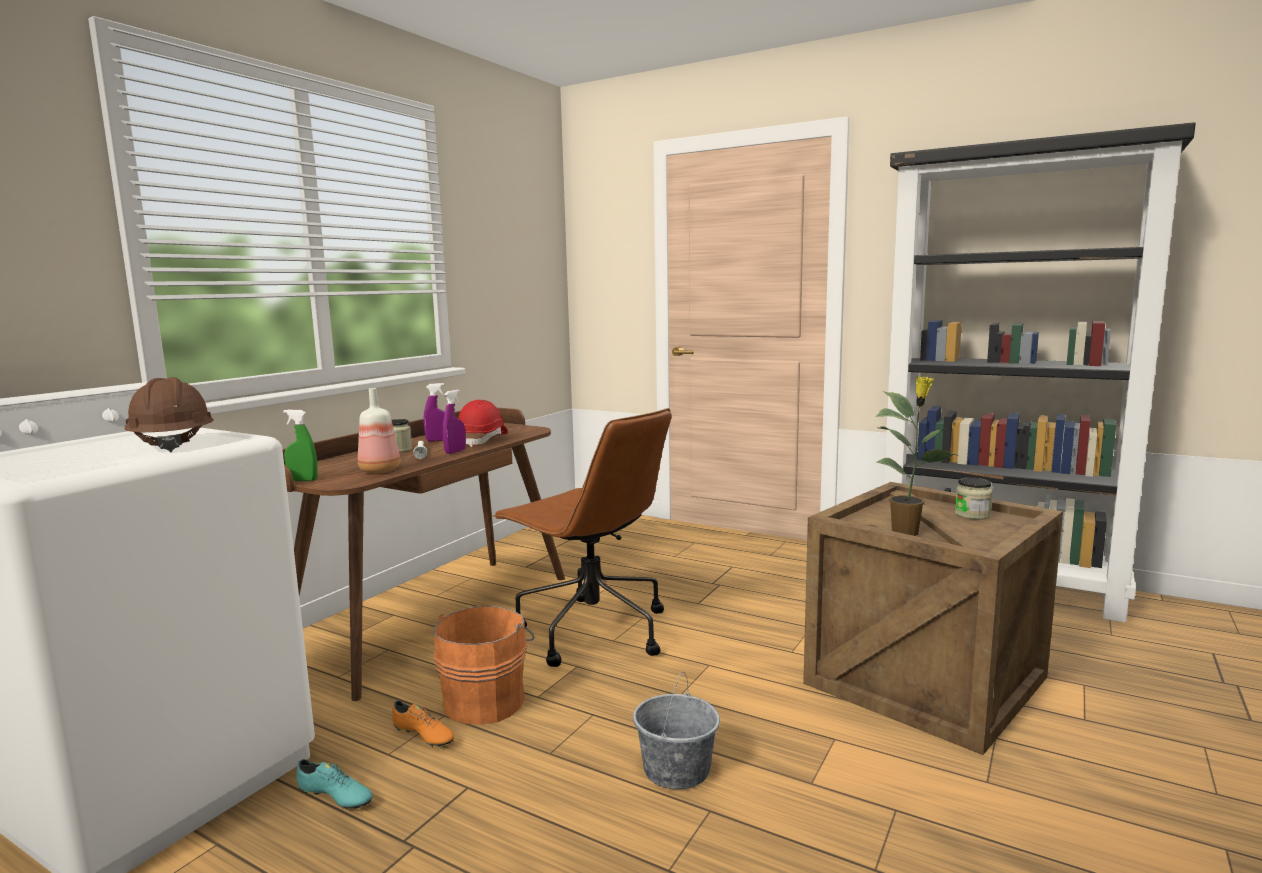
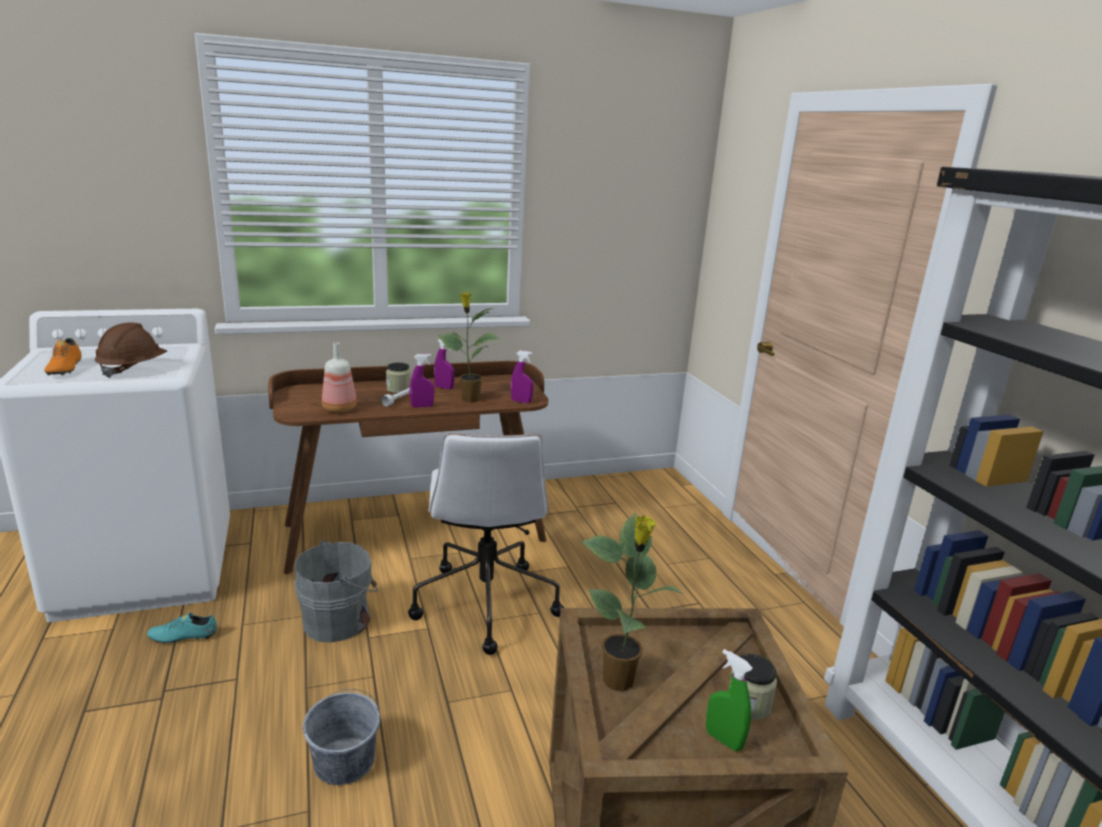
camera: 40 degrees right, 10 degrees up
green spray bottle [283,410,317,481] -> green spray bottle moved to [706,649,753,751]
turquoise shoe [297,759,372,810] -> turquoise shoe turned 105 degrees clockwise [147,613,217,644]
orange shoe [392,700,454,747] -> orange shoe moved to [44,338,82,376]
orange bucket [434,606,534,725] -> grey bucket [294,540,378,643]
red hard hat [458,400,508,447] -> potted plant [438,292,500,403]
brown office chair [492,408,671,667] -> white office chair [408,434,564,655]
none -> purple spray bottle [511,350,533,403]

